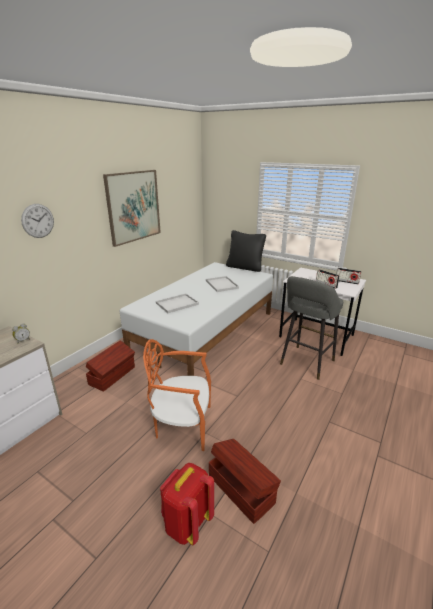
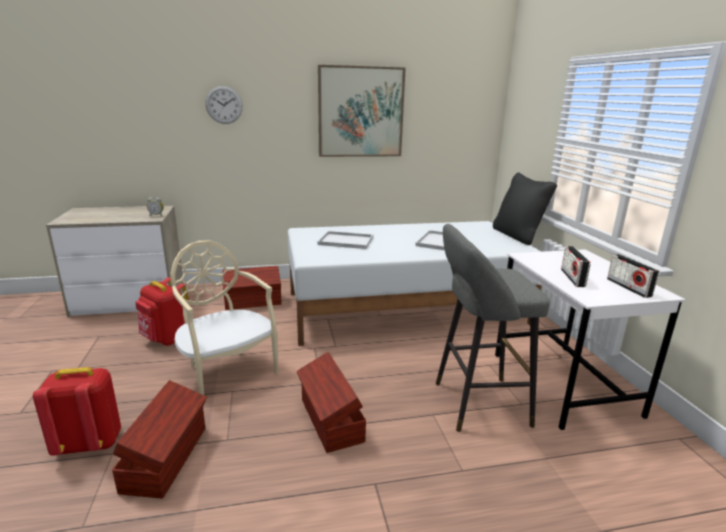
camera: 45 degrees right, 5 degrees down
orange chair [143,339,211,451] -> beige chair [171,240,278,404]
none -> red backpack [135,277,189,346]
none -> brown storage box [296,352,366,453]

